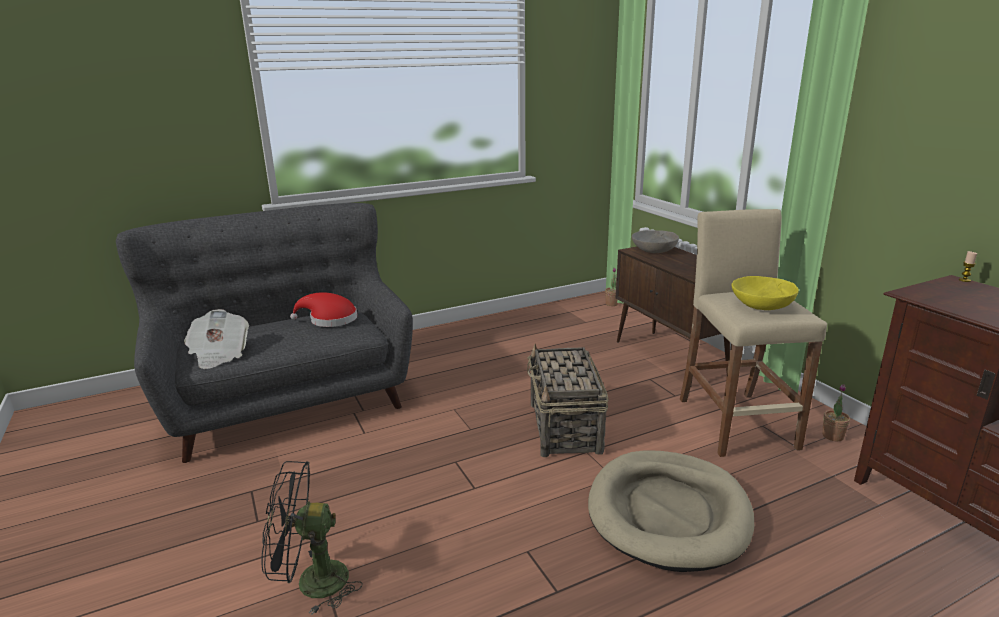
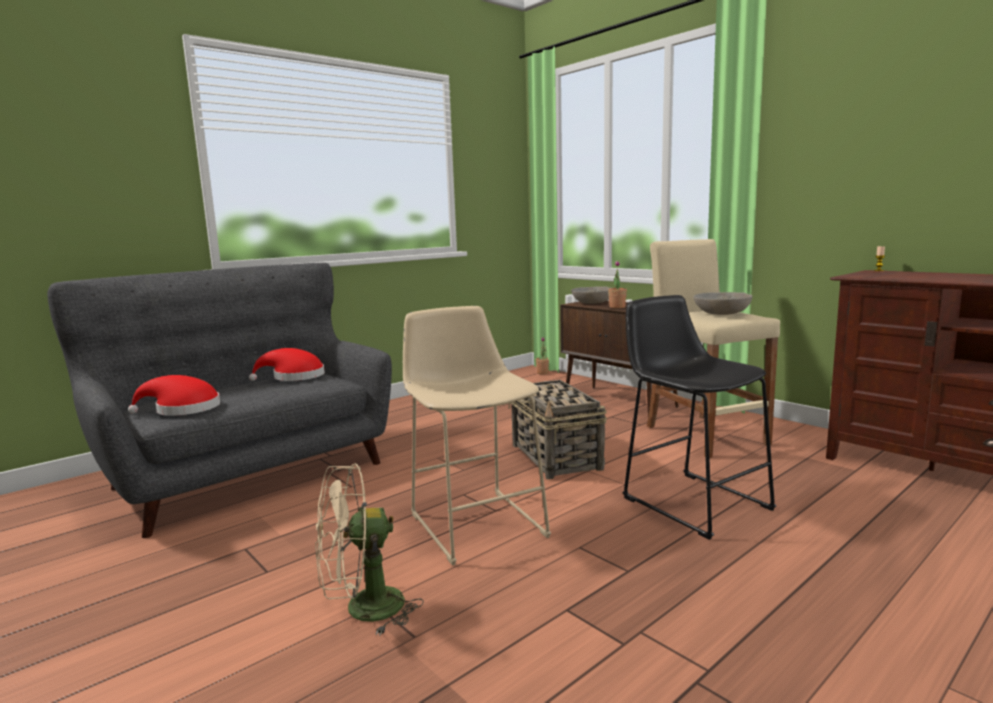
camera: 15 degrees left, 10 degrees down
newspaper [184,309,249,369] -> red hat [128,375,220,416]
black fan [261,461,363,615] -> beige fan [315,463,424,636]
beige dog bed [588,451,754,572] -> black stool [622,295,777,540]
yellow bowl [732,276,799,310] -> grey bowl [693,292,752,315]
potted plant [822,384,850,441] -> potted plant moved to [608,261,627,308]
none -> beige stool [403,306,551,566]

